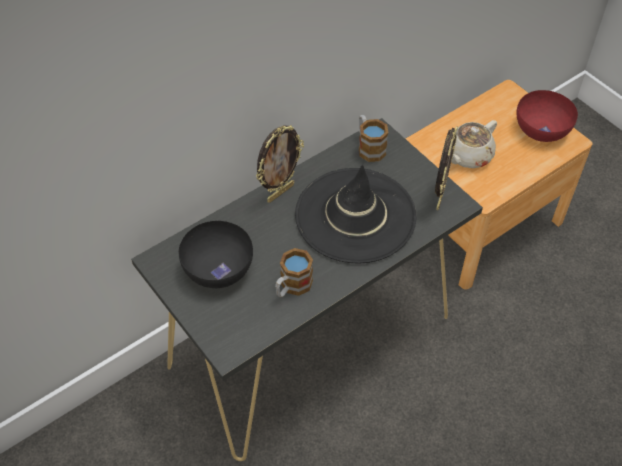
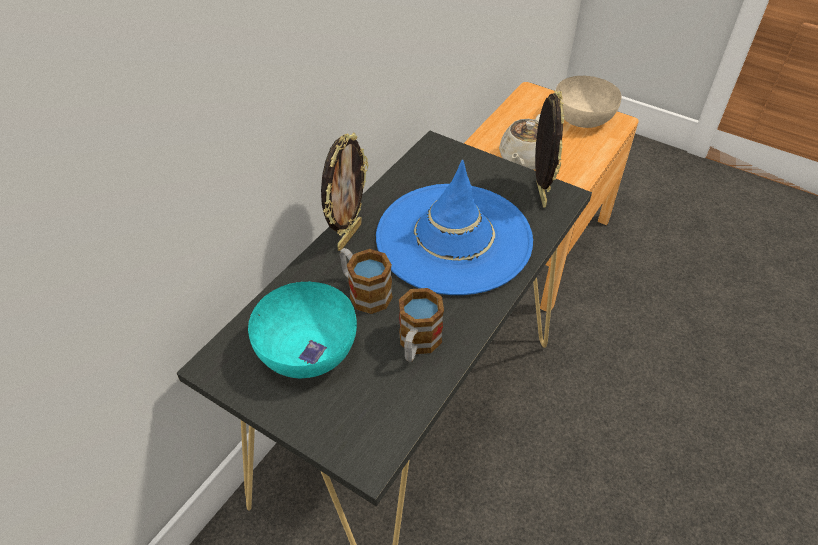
camera: 20 degrees left, 5 degrees down
black bowl [179,221,253,288] -> turquoise bowl [248,282,357,378]
black hat [295,165,417,264] -> blue hat [376,160,533,295]
mug [359,115,389,162] -> mug moved to [340,248,393,314]
red bowl [517,90,578,142] -> beige bowl [556,76,621,128]

